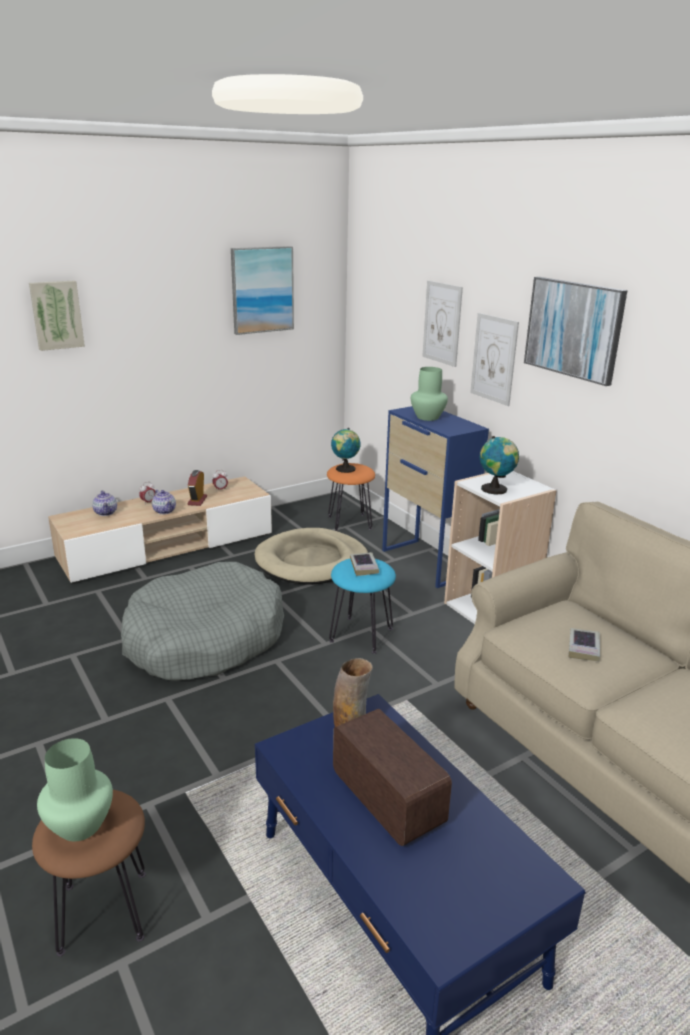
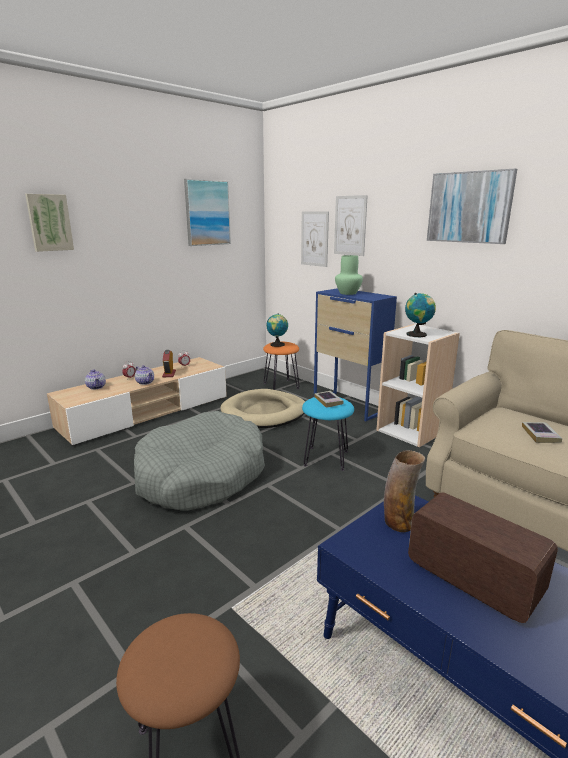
camera: 10 degrees left, 5 degrees down
green vase [37,738,113,842] -> none
picture [470,313,519,406] -> picture moved to [301,211,329,267]

